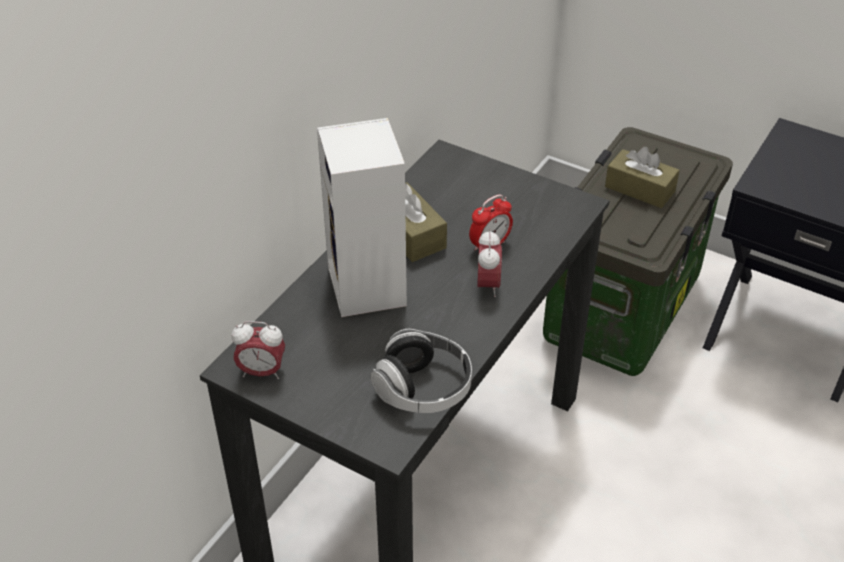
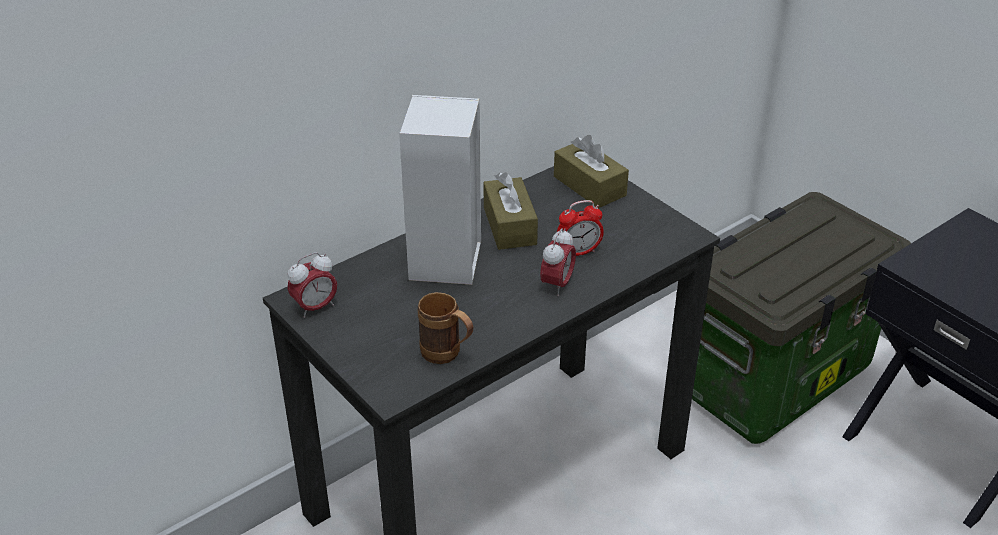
camera: 20 degrees right, 5 degrees down
alarm clock [232,321,285,379] -> alarm clock turned 60 degrees counterclockwise [288,252,337,318]
headphones [371,329,472,413] -> brown mug [418,292,473,364]
brown tissue box [605,147,680,208] -> brown tissue box moved to [554,135,629,208]

